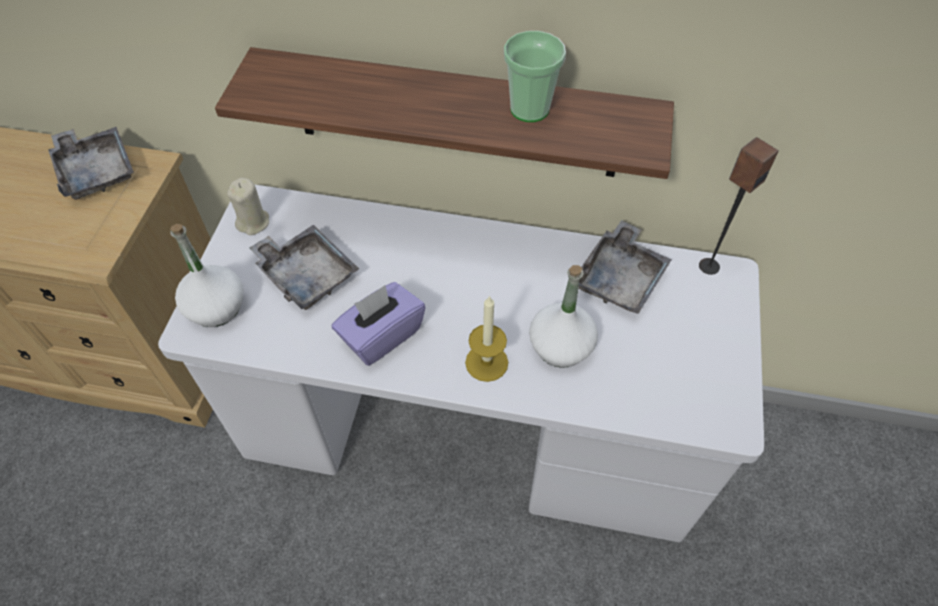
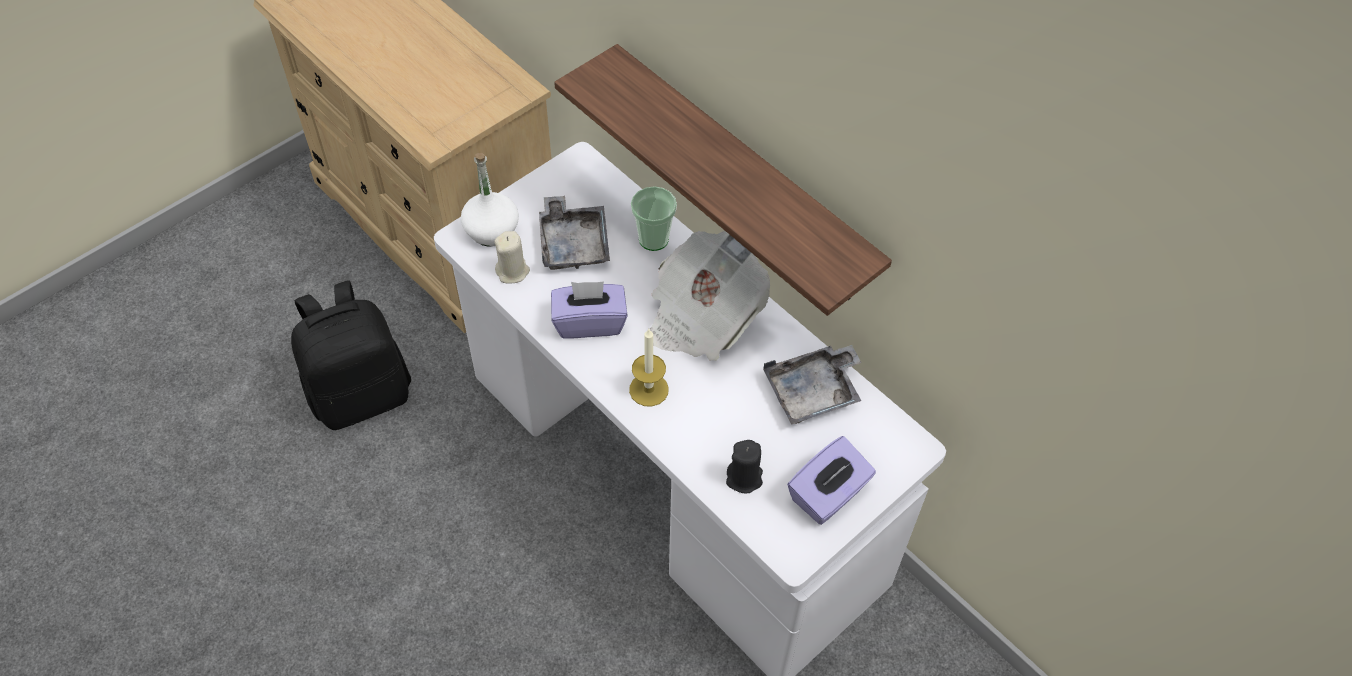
camera: 35 degrees right, 0 degrees up
grey tray [48,127,134,200] -> none
beige candle [227,177,269,235] -> beige candle moved to [495,231,530,283]
cup [504,31,566,122] -> cup moved to [631,186,677,251]
white bottle [529,265,598,368] -> none
speaker [699,137,778,275] -> none
none -> black backpack [291,280,411,430]
none -> newspaper [650,231,770,361]
none -> black candle [726,440,763,494]
none -> purple tissue box [787,436,876,525]

